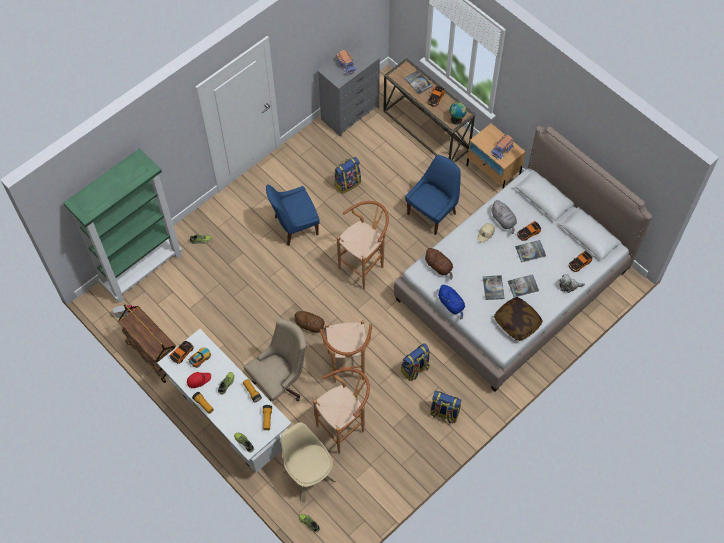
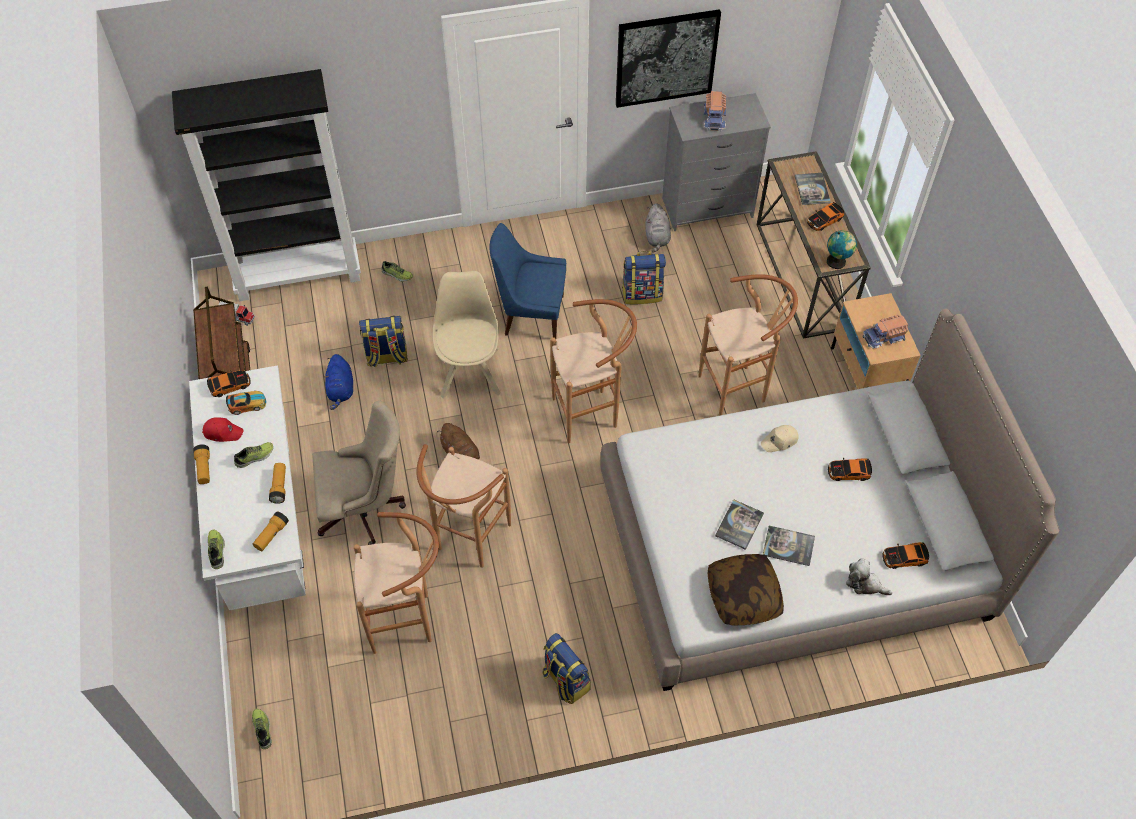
camera: 30 degrees right, 5 degrees down
green bookcase [64,148,182,303] -> black bookcase [172,69,361,301]
beige chair [281,422,337,503] -> beige chair moved to [432,271,501,398]
backpack [401,343,430,381] -> backpack moved to [359,316,408,368]
blue chair [405,155,461,235] -> brown stool [698,274,798,416]
brown plush toy [425,248,453,280] -> none
blue plush toy [438,285,465,319] -> blue plush toy moved to [324,354,353,410]
grey plush toy [492,200,517,234] -> grey plush toy moved to [645,203,671,253]
book [515,240,546,262] -> none
none -> picture [616,9,721,108]

